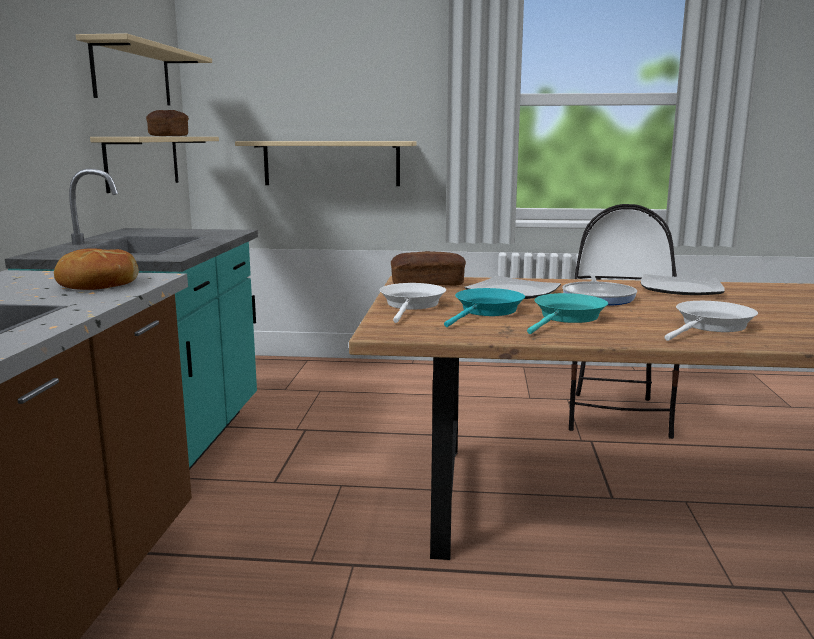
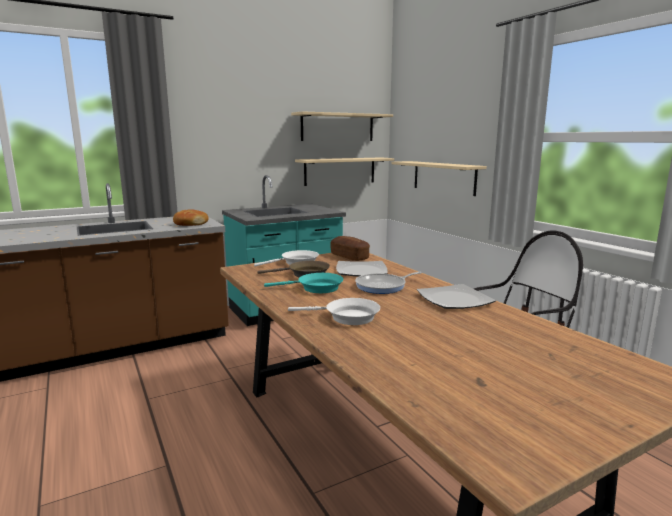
camera: 55 degrees right, 0 degrees up
bread [146,110,189,136] -> none
turquoise frying pan [444,288,525,327] -> brown frying pan [258,261,330,278]

